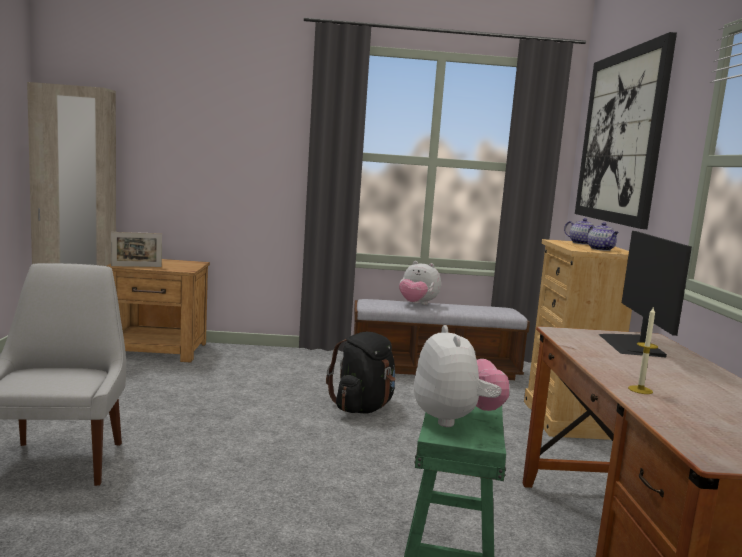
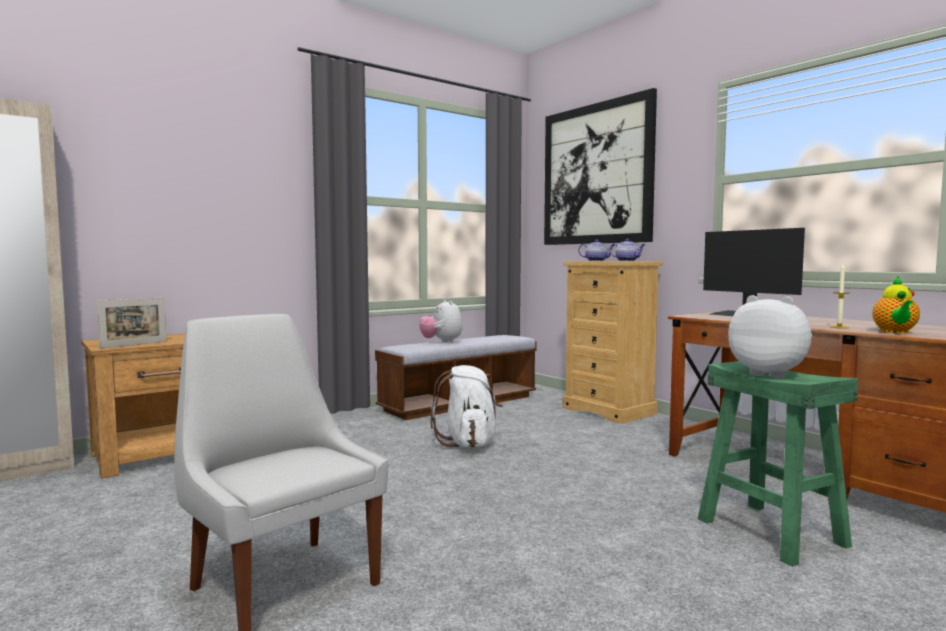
camera: 35 degrees left, 5 degrees down
black backpack [326,332,396,413] -> white backpack [430,365,503,447]
plush toy [399,261,441,305] -> plush toy turned 75 degrees clockwise [419,300,463,343]
none -> teapot [872,276,920,333]

